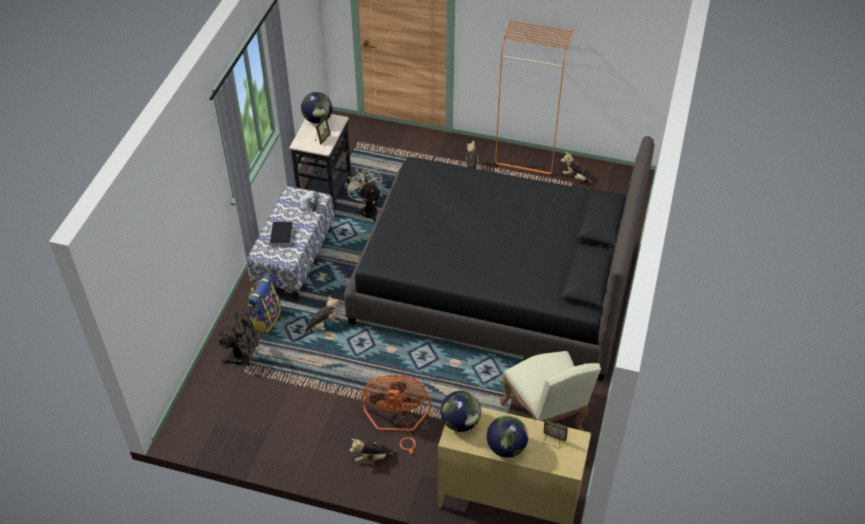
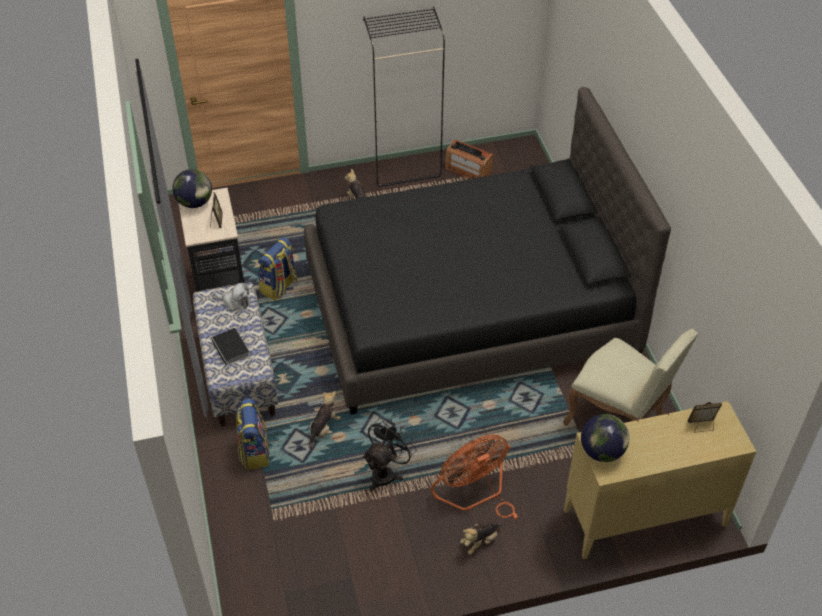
camera: 30 degrees left, 0 degrees up
black fan [218,310,259,366] -> black fan moved to [363,418,417,492]
beige fan [345,166,382,222] -> backpack [258,237,298,300]
globe [487,415,528,458] -> none
orange clothes rack [495,19,572,174] -> black clothes rack [363,7,445,187]
plush toy [561,151,596,184] -> radio [445,140,493,179]

